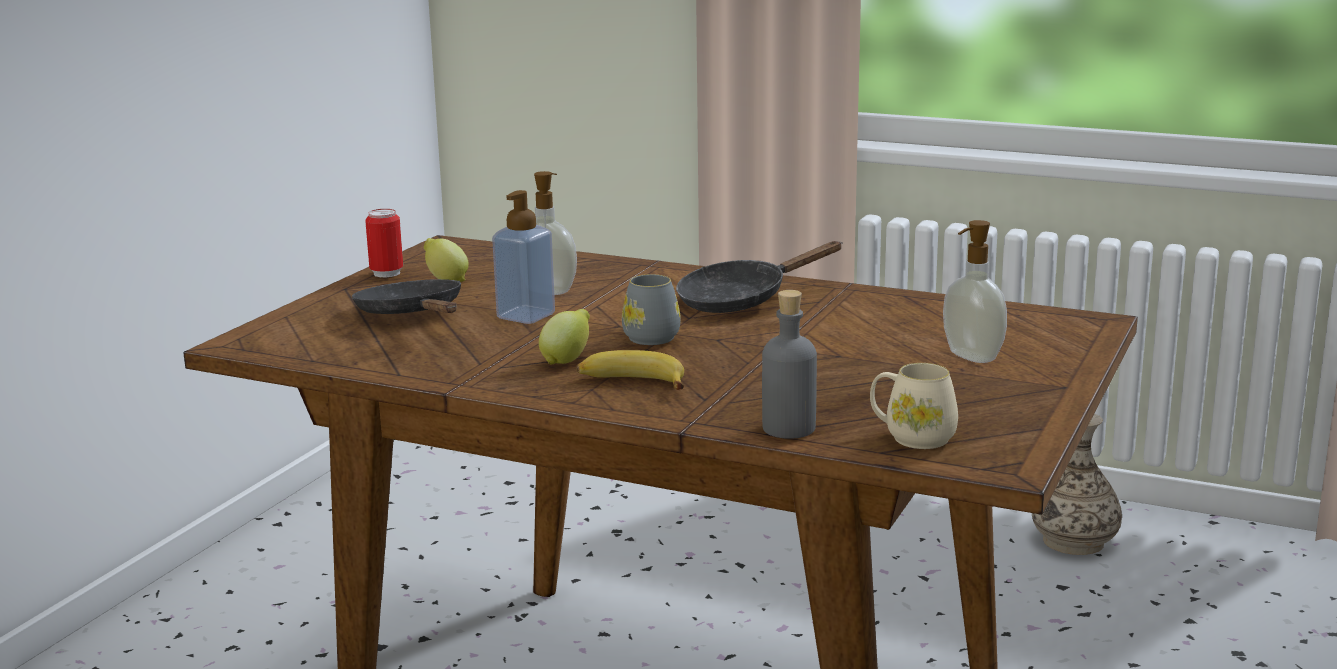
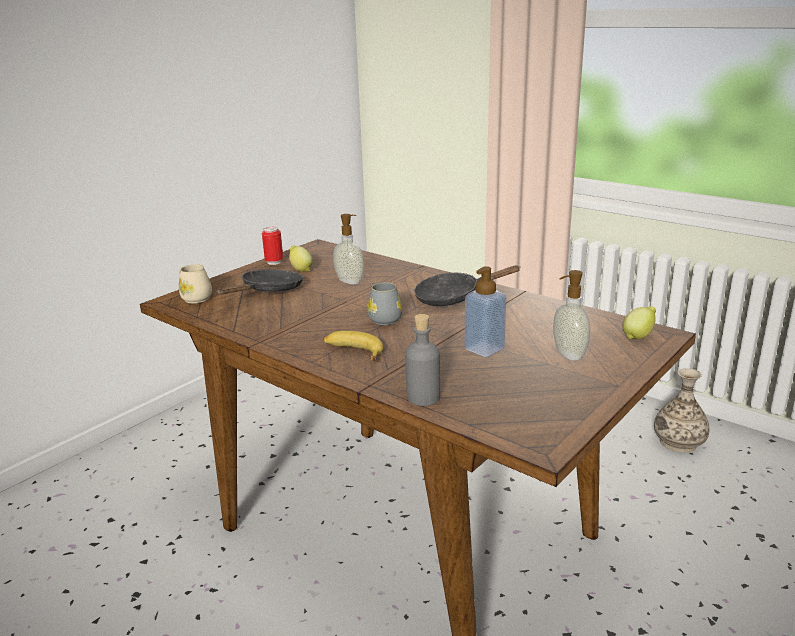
camera: 15 degrees right, 5 degrees up
black frying pan [352,279,461,314] -> black frying pan turned 45 degrees clockwise [216,270,303,295]
soap dispenser [492,190,555,324] -> soap dispenser moved to [465,266,506,357]
lemon [539,309,590,365] -> lemon moved to [623,306,656,339]
beige mug [870,363,958,449] -> beige mug moved to [179,264,212,303]

